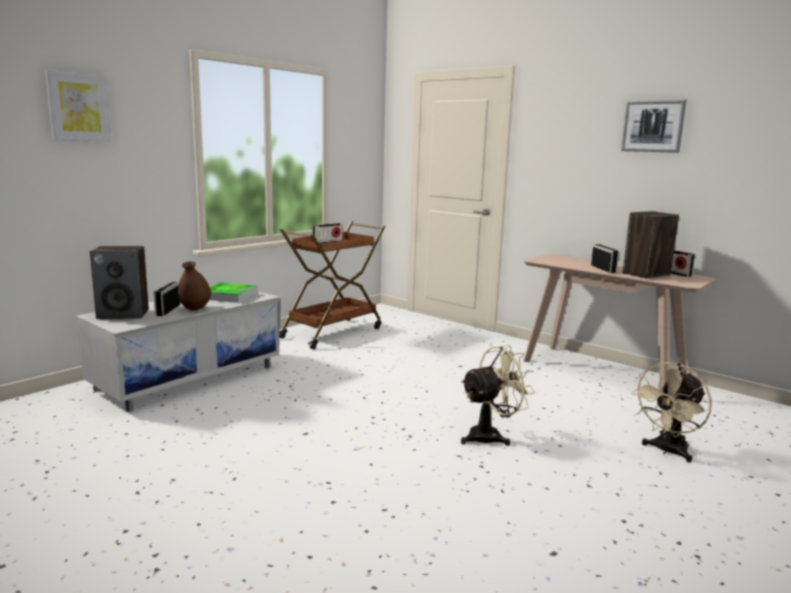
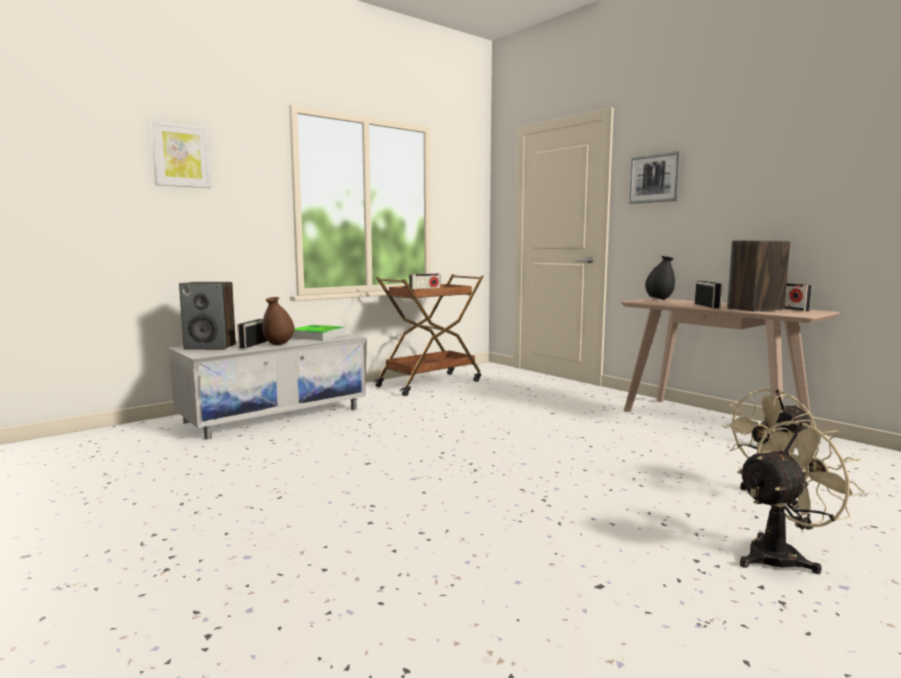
camera: 10 degrees right, 5 degrees down
beige fan [461,345,535,446] -> beige fan moved to [737,419,865,574]
picture [621,100,687,153] -> picture moved to [628,151,681,204]
none -> black vase [645,256,675,300]

